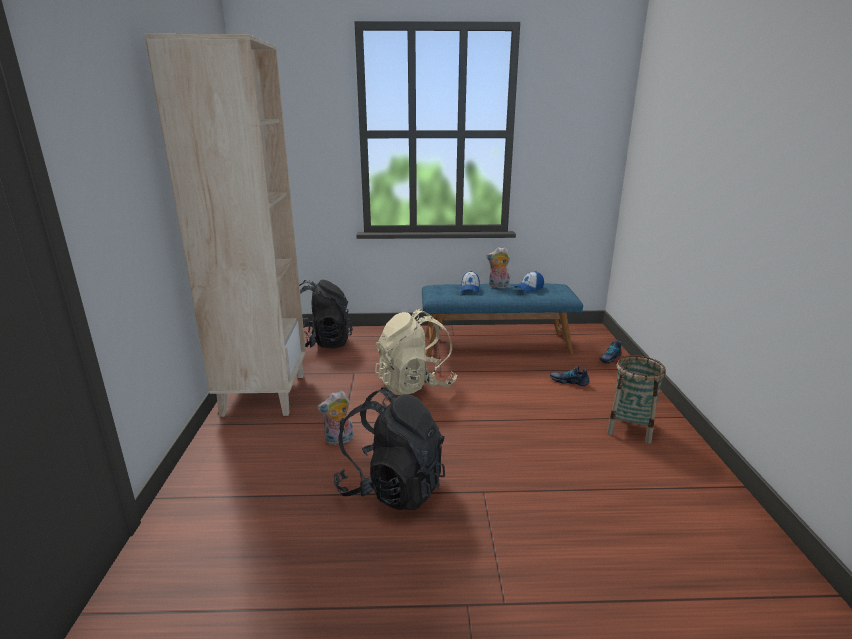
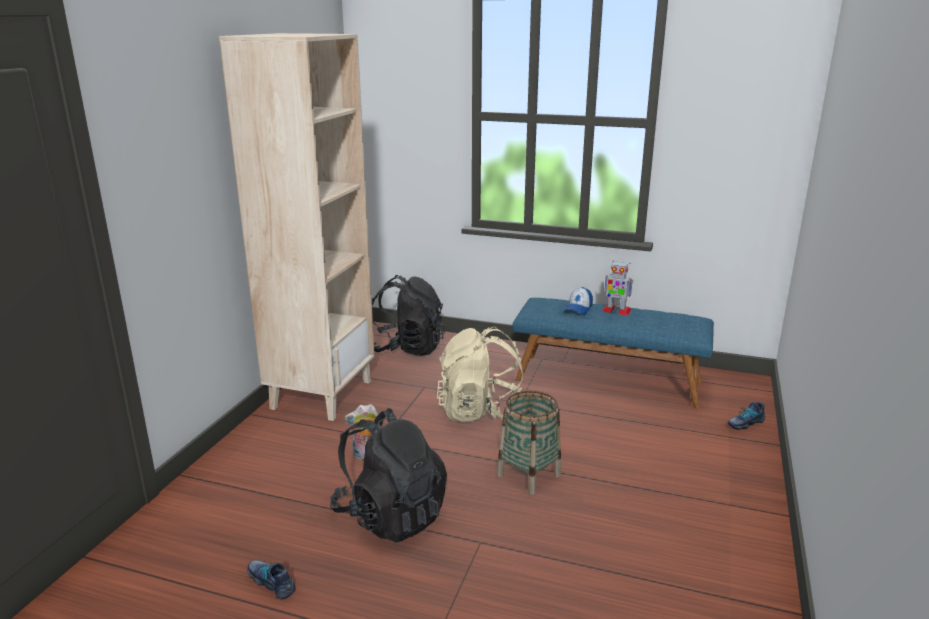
camera: 20 degrees right, 0 degrees up
plush toy [487,247,510,289] -> toy robot [602,260,633,316]
cap [515,271,544,292] -> none
shoe [550,366,589,386] -> shoe moved to [247,560,296,600]
basket [607,355,666,444] -> basket moved to [497,391,561,495]

